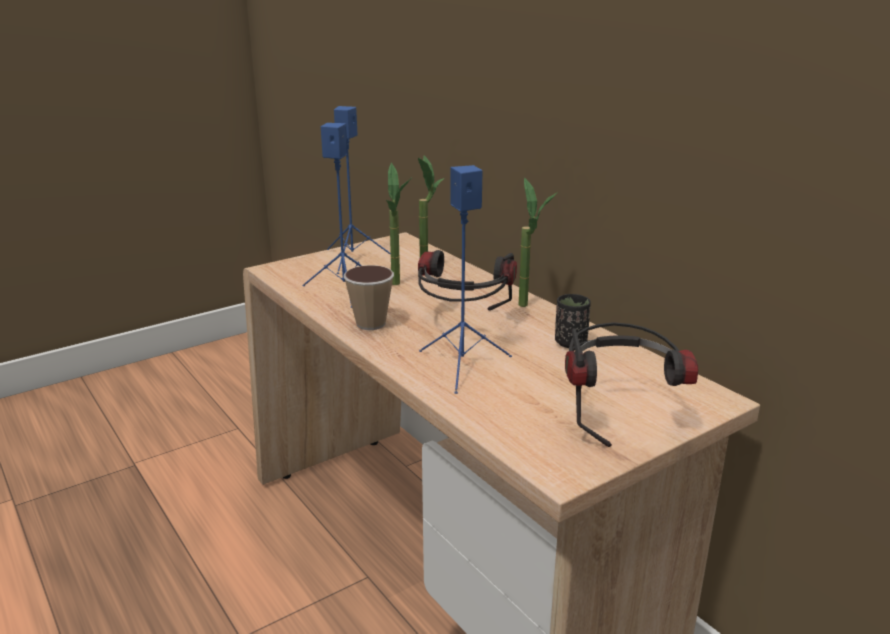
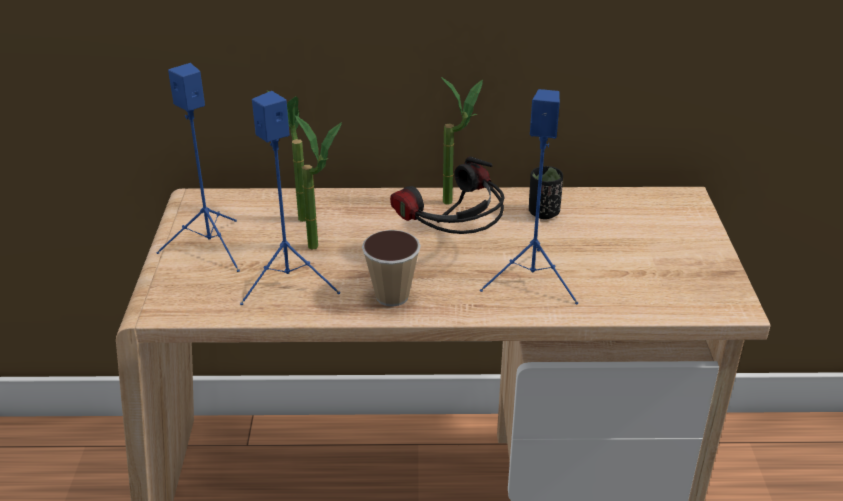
camera: 55 degrees left, 10 degrees up
headphones [565,322,698,447] -> none

